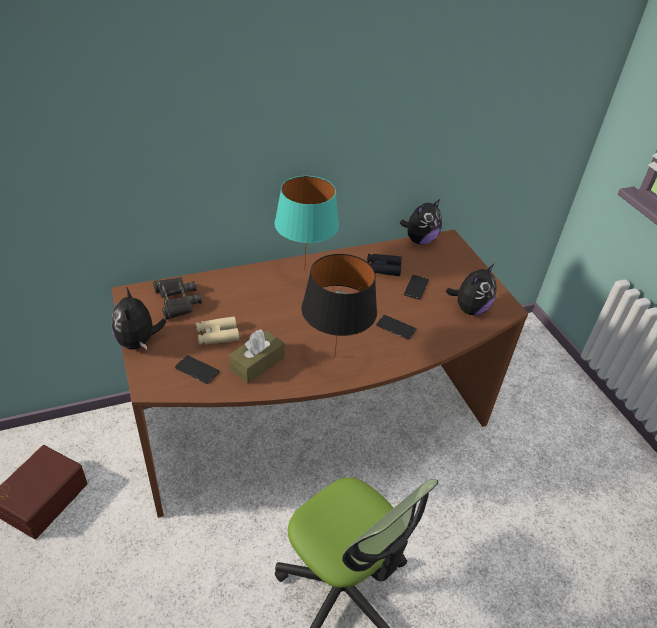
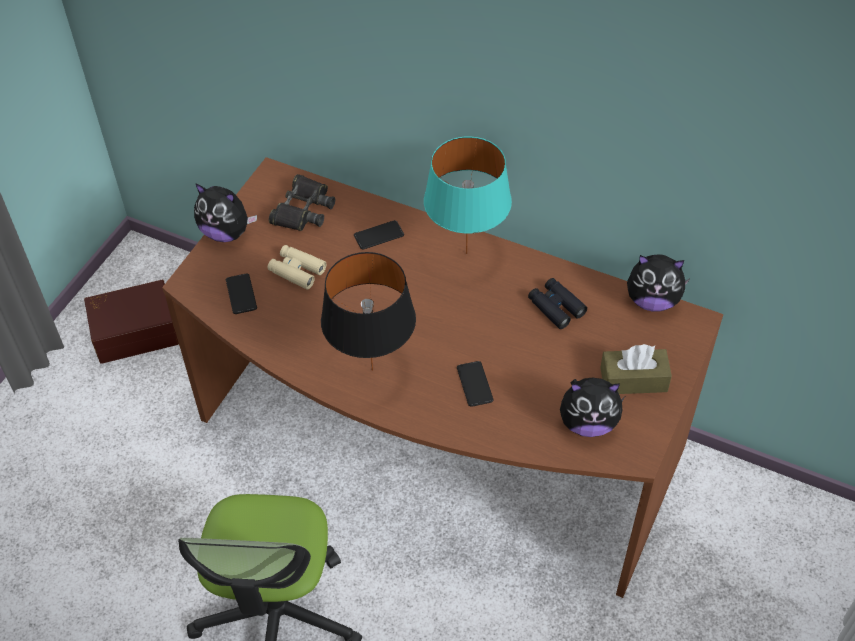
camera: 50 degrees right, 10 degrees up
plush toy [111,287,167,350] -> plush toy turned 105 degrees counterclockwise [194,183,257,242]
brown tissue box [229,329,284,384] -> brown tissue box moved to [600,344,672,394]
phone [404,275,429,300] -> phone moved to [354,220,404,249]

